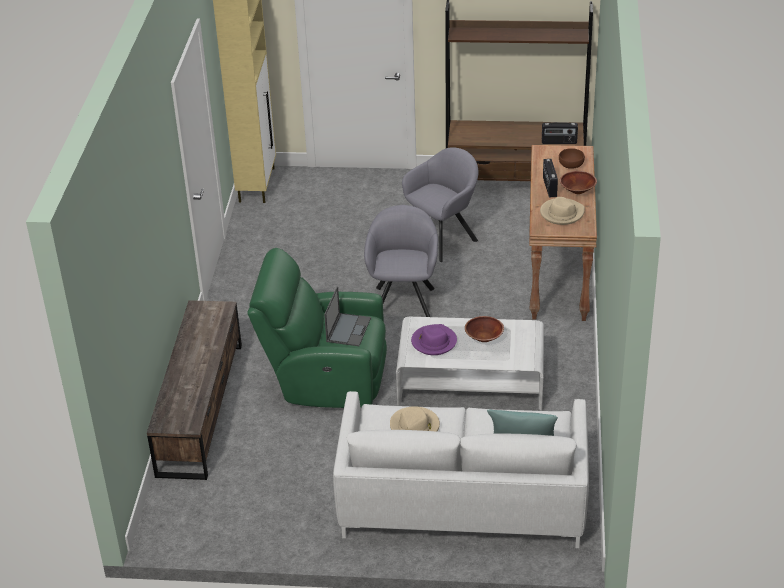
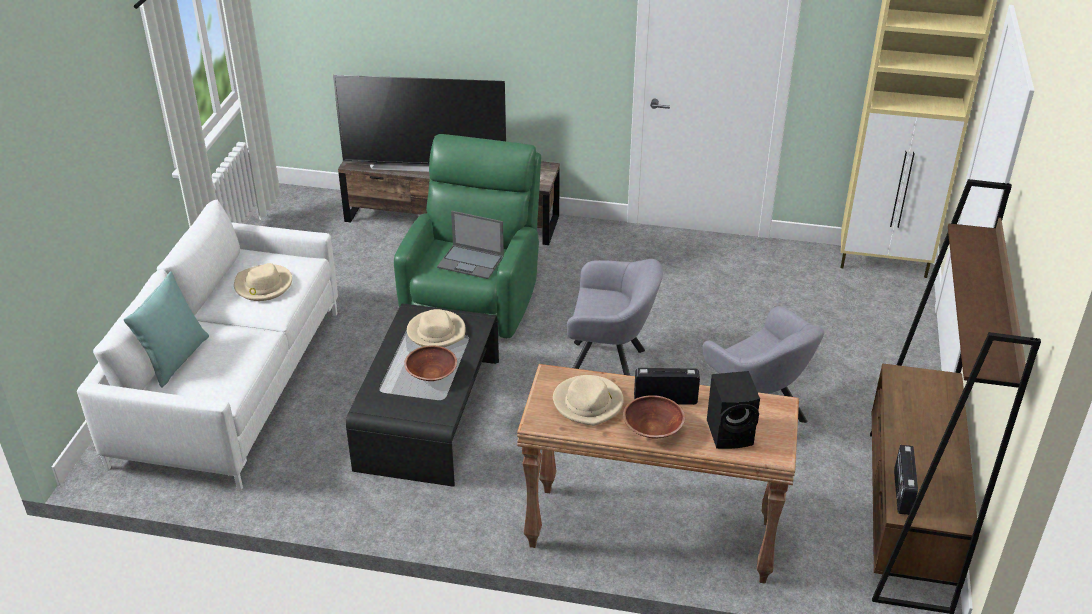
camera: 95 degrees right, 0 degrees up
white coffee table [396,317,544,411] -> black coffee table [346,303,499,487]
purple hat [411,324,457,355] -> beige hat [407,309,465,347]
brown bowl [559,148,585,169] -> black speaker [707,371,760,449]
none -> television [333,75,506,172]

